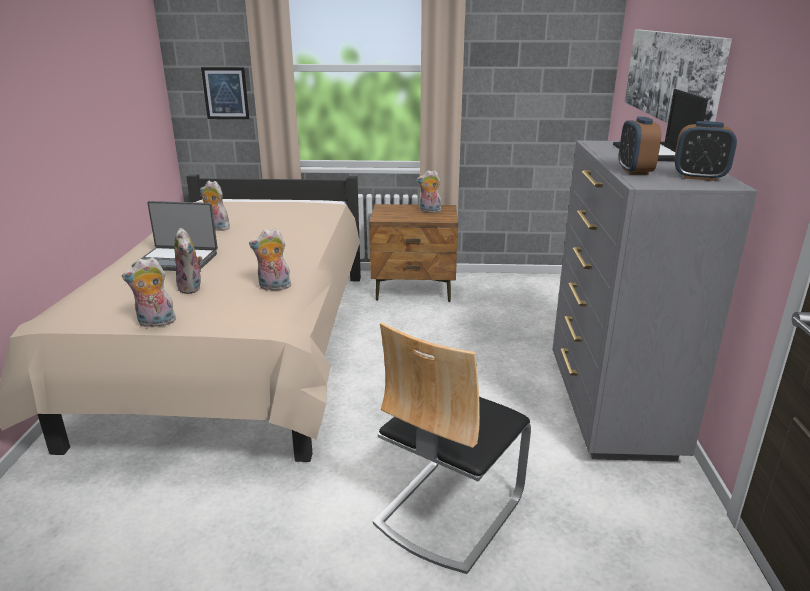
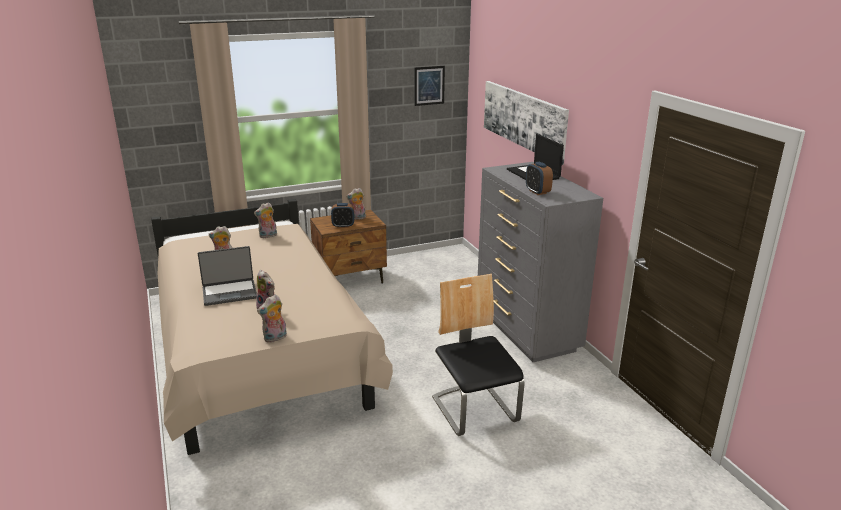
camera: 25 degrees left, 0 degrees up
picture [201,67,249,119] -> picture moved to [414,66,445,106]
plush toy [249,229,291,292] -> plush toy moved to [254,202,277,238]
chair [373,322,531,574] -> chair turned 150 degrees clockwise [432,274,524,436]
alarm clock [675,121,737,181] -> alarm clock moved to [331,203,354,228]

